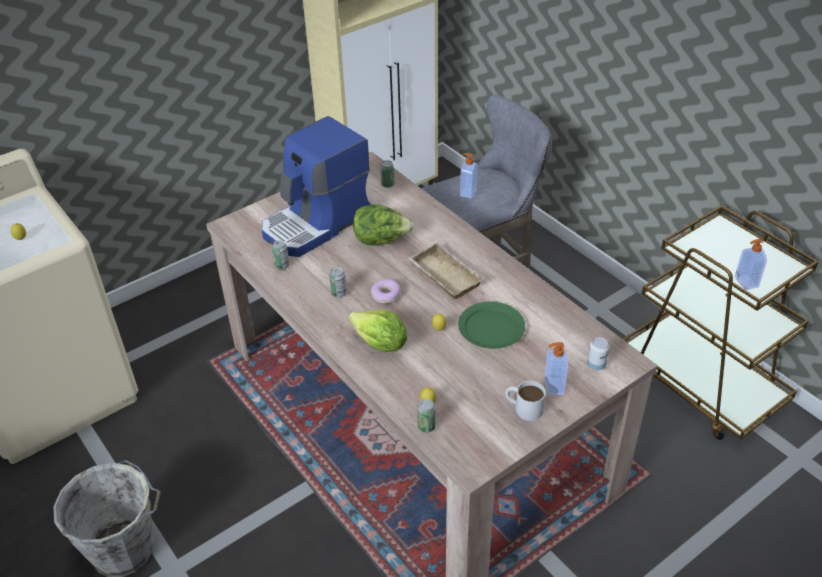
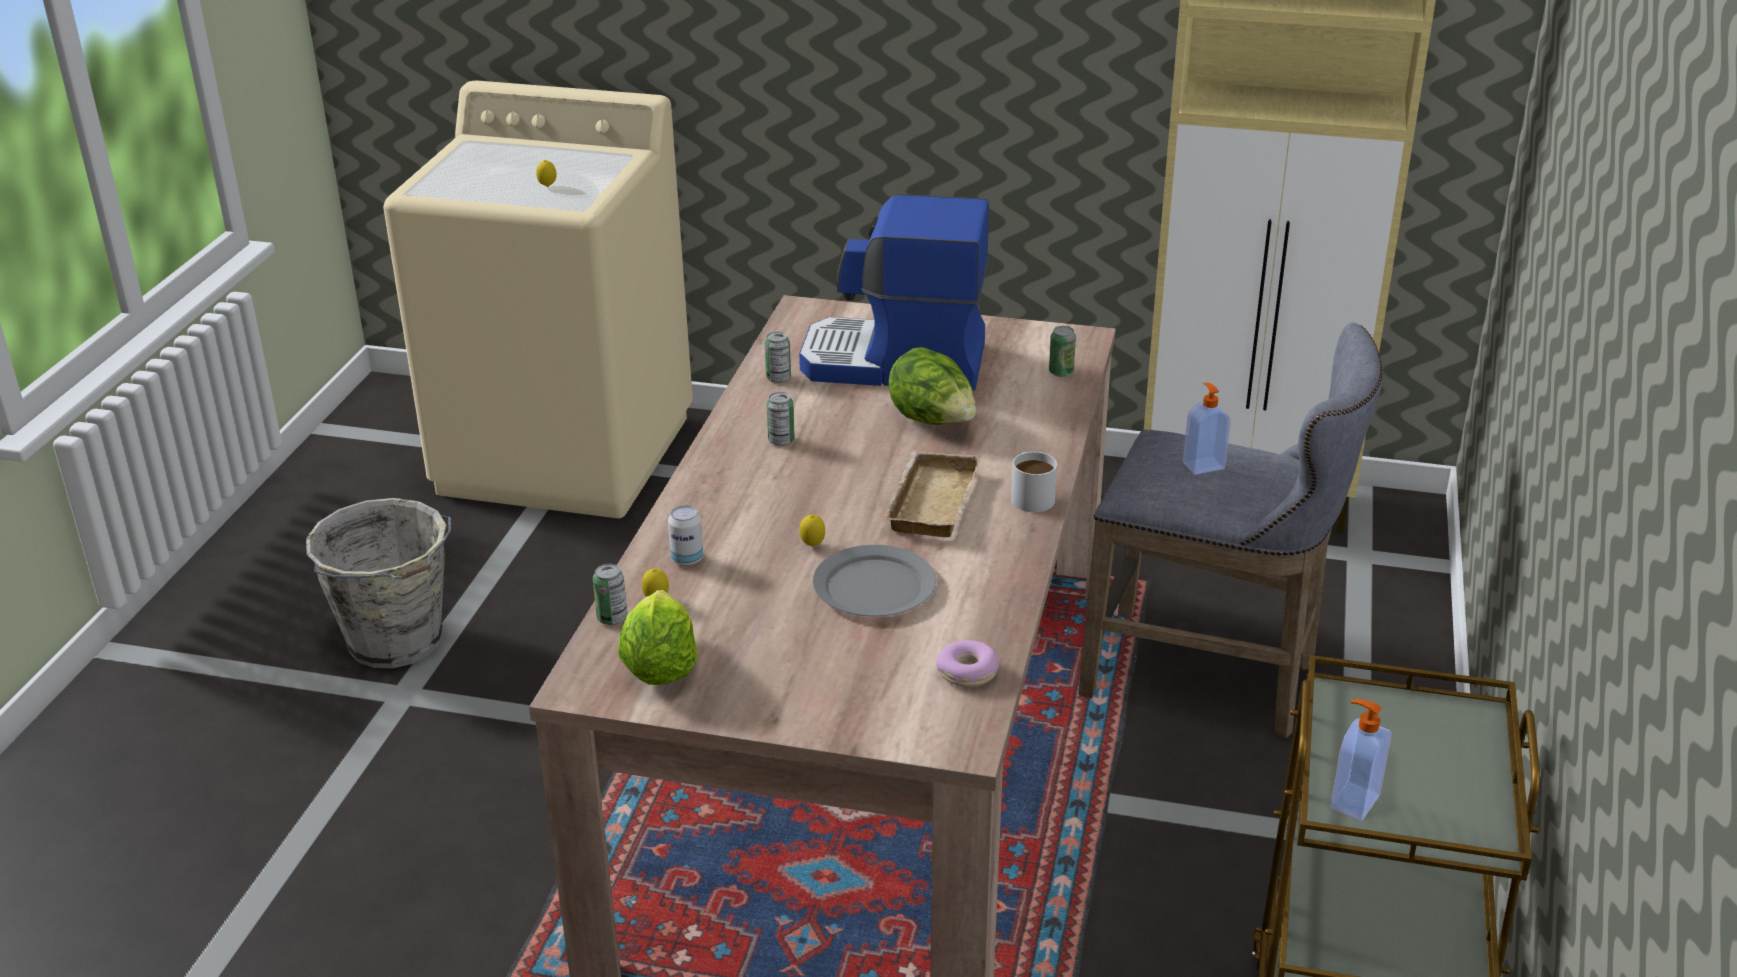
camera: 50 degrees right, 10 degrees down
lettuce [349,310,407,352] -> lettuce moved to [618,590,697,685]
donut [371,279,401,304] -> donut moved to [936,640,999,687]
green plate [458,301,525,349] -> grey plate [813,545,936,616]
white mug [505,381,546,421] -> white mug moved to [1011,452,1057,512]
soap dispenser [544,342,568,396] -> none
can [587,337,609,371] -> can moved to [668,505,703,566]

